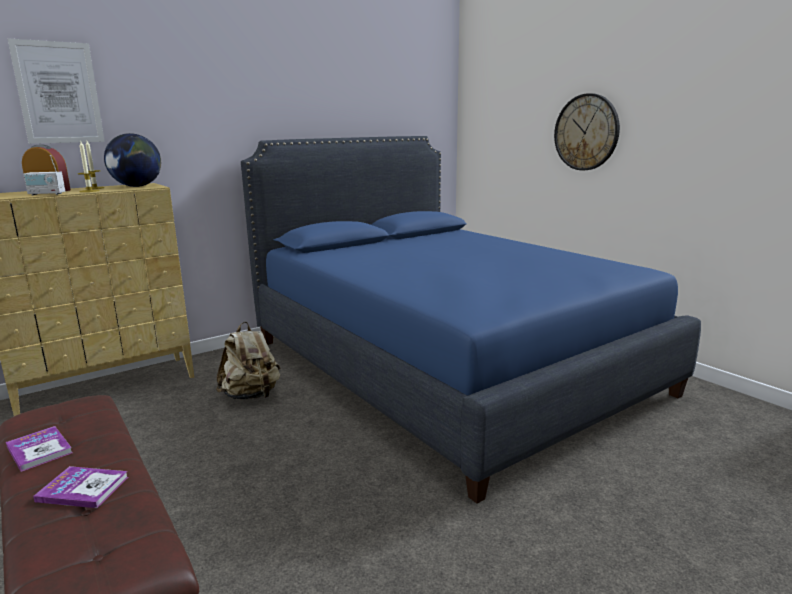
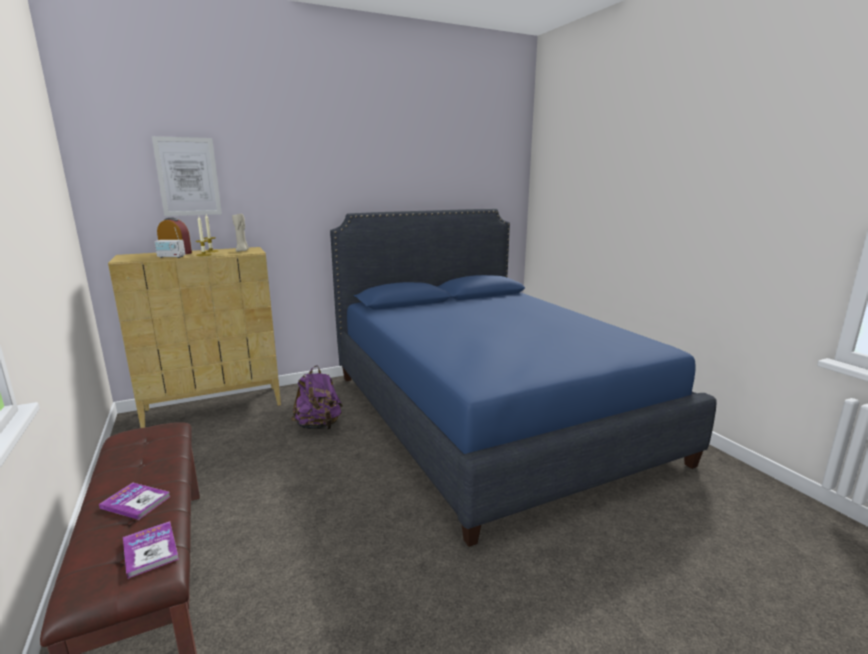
camera: 10 degrees right, 0 degrees up
book [6,426,72,472] -> book moved to [123,521,179,579]
globe [104,133,161,187] -> beige candle [232,214,249,252]
beige backpack [216,322,280,400] -> purple backpack [291,365,343,430]
wall clock [554,93,620,170] -> none

